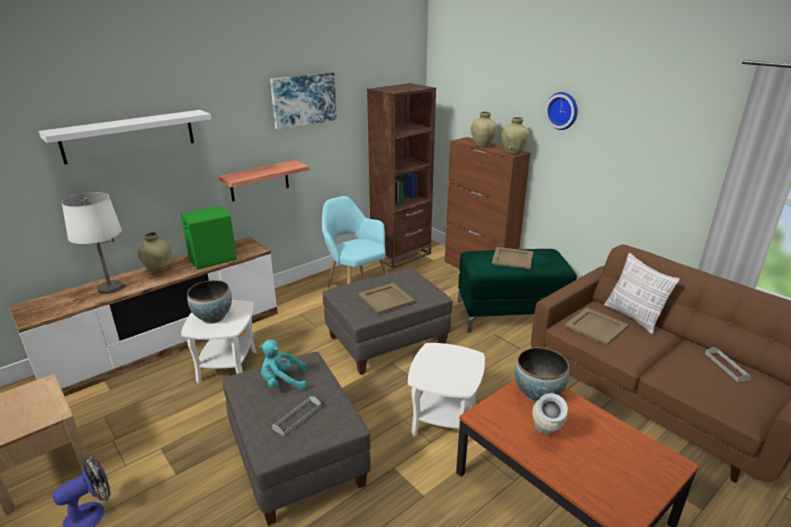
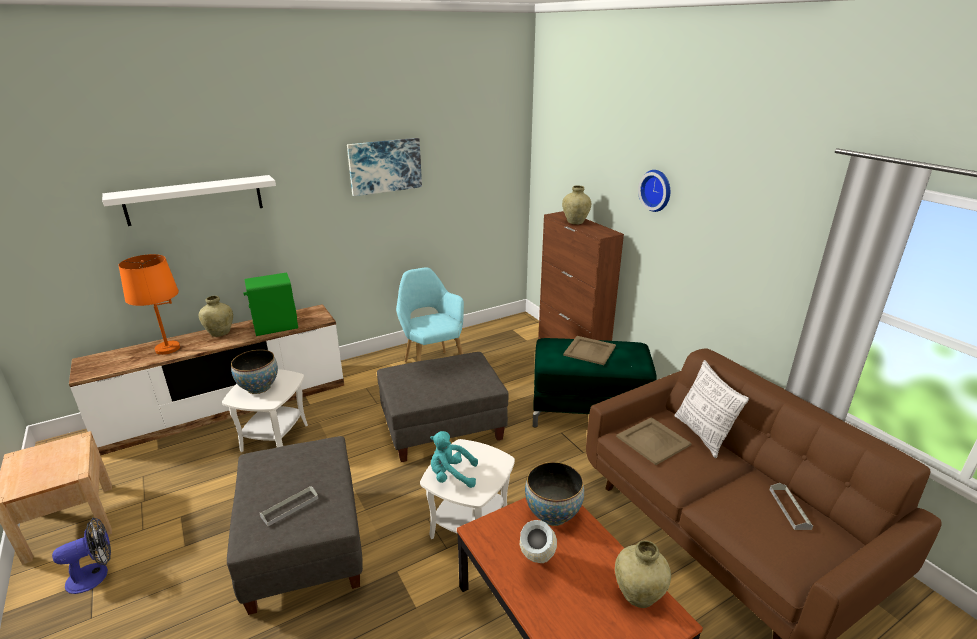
camera: 10 degrees right, 0 degrees up
white table lamp [62,192,123,294] -> orange table lamp [118,254,180,355]
shelf [218,160,310,201] -> none
turquoise plush toy [259,340,307,390] -> turquoise plush toy moved to [430,431,478,488]
beige tray [358,283,415,314] -> none
brown bookcase [367,83,436,268] -> none
beige vase [501,117,530,154] -> beige vase moved to [615,541,671,608]

